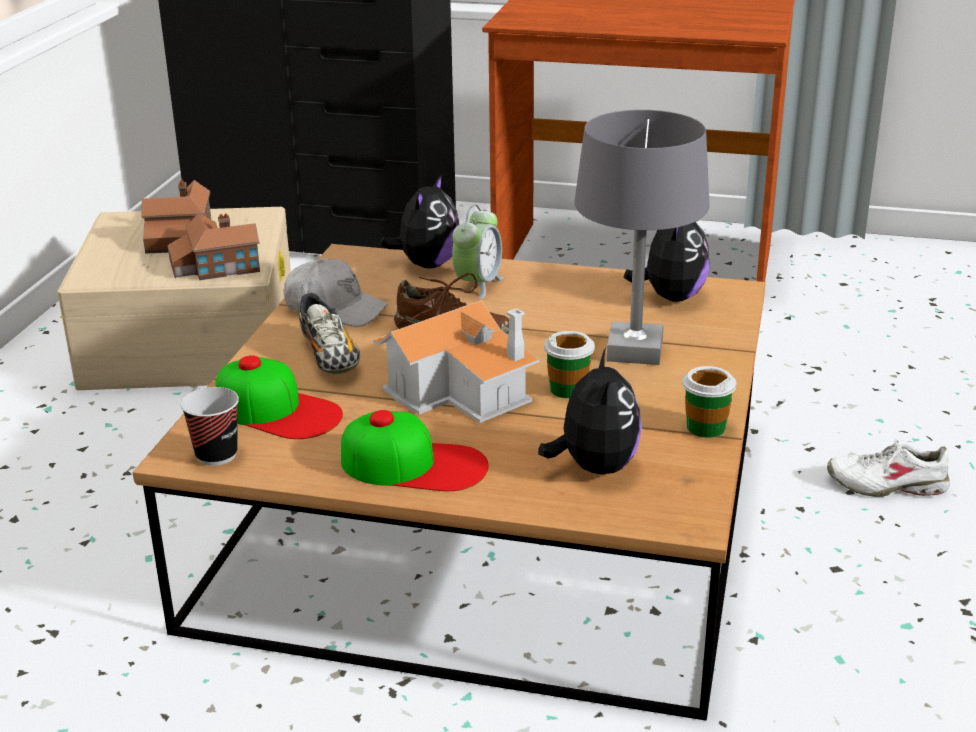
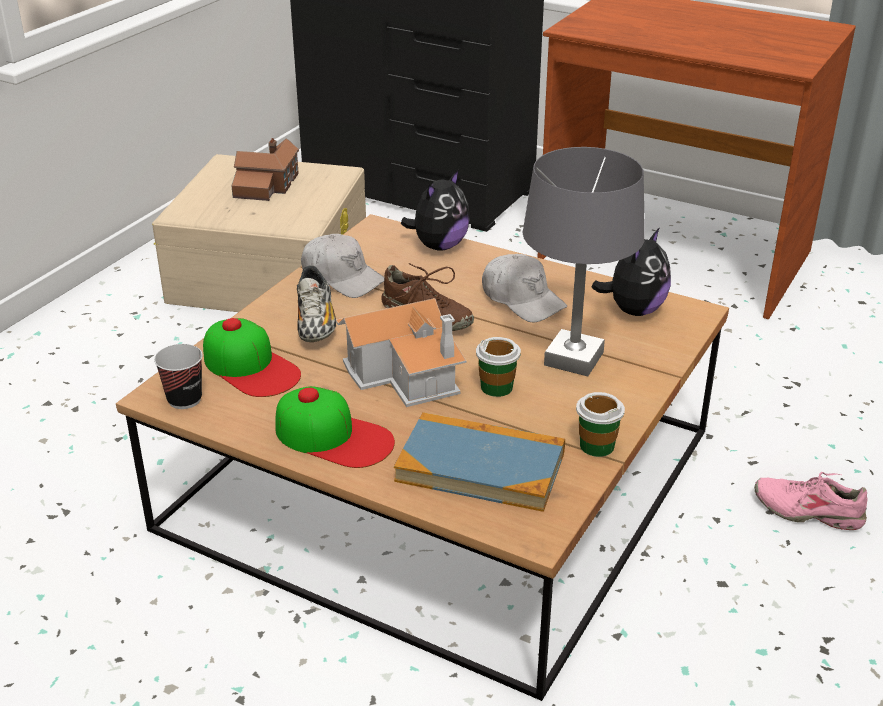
camera: 15 degrees right, 5 degrees up
toy house [168,212,260,280] -> none
alarm clock [452,205,504,299] -> none
plush toy [538,348,642,474] -> book [394,412,565,512]
white shoe [827,439,950,497] -> pink shoe [754,472,868,530]
none -> white cap [482,254,567,322]

